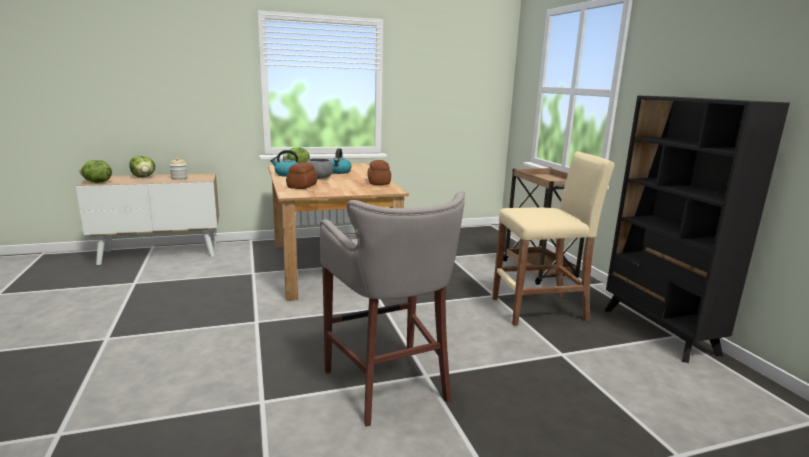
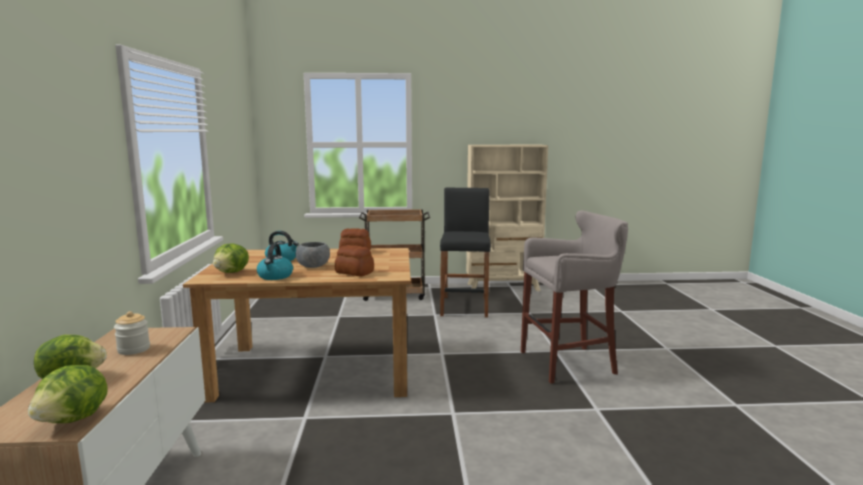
camera: 75 degrees left, 5 degrees down
beige stool [492,151,615,326] -> black stool [440,187,491,317]
black bookcase [604,96,790,363] -> beige bookcase [466,145,548,291]

